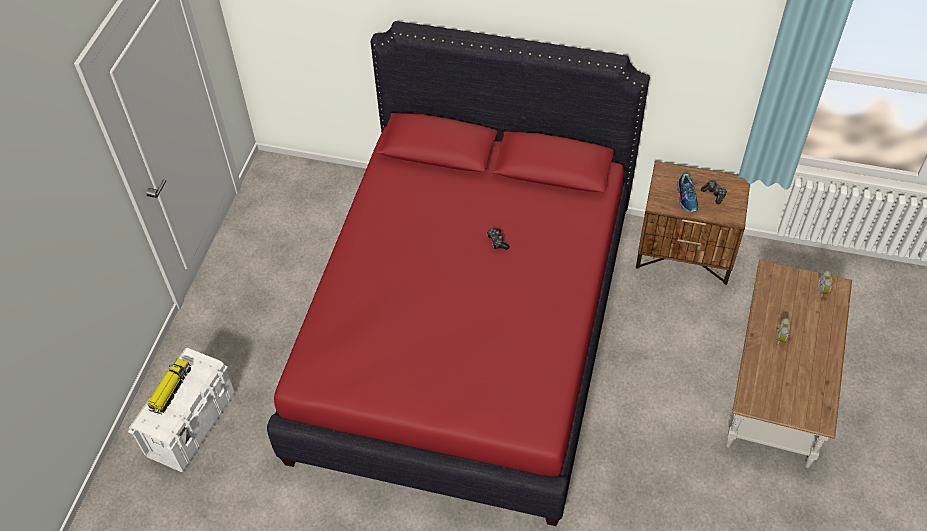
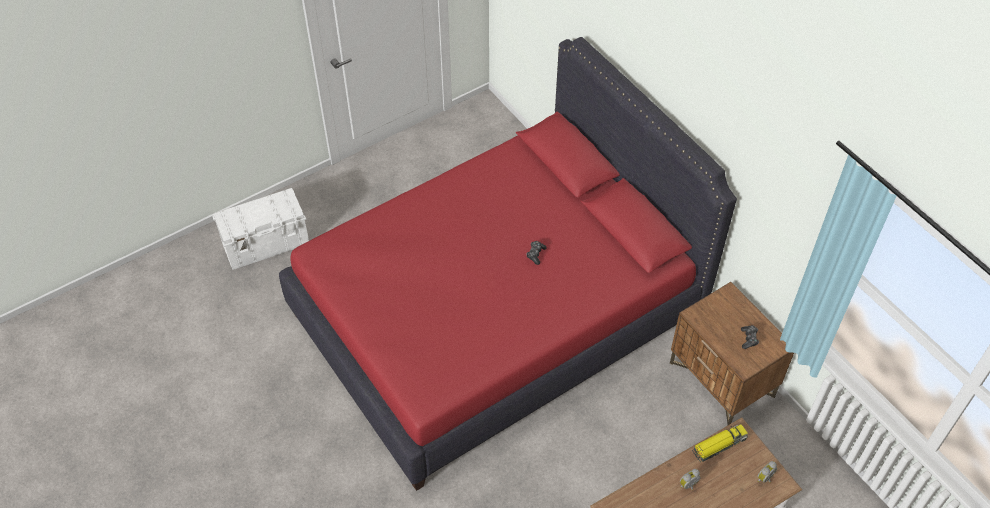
camera: 40 degrees right, 0 degrees up
toy truck [147,359,191,414] -> toy truck moved to [692,424,748,462]
shoe [677,172,699,212] -> none

